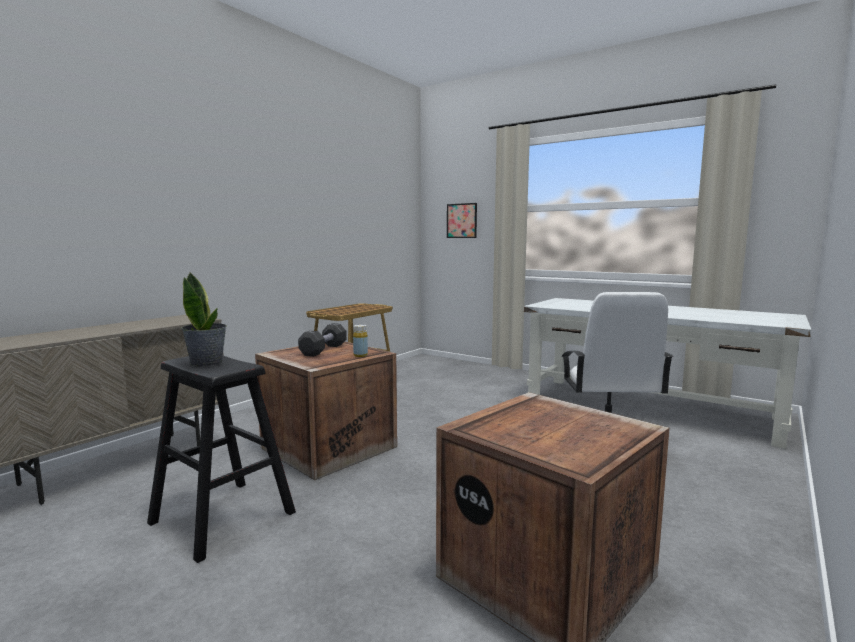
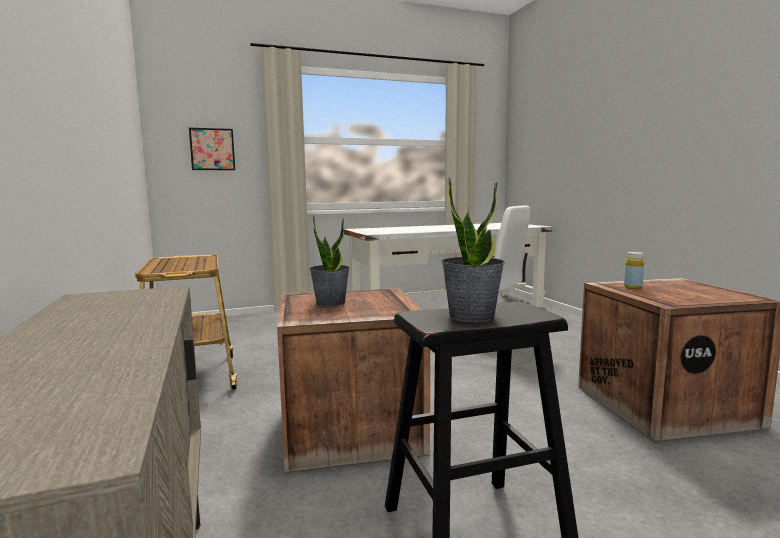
camera: 55 degrees left, 0 degrees up
black dumbbell [298,323,347,357] -> potted plant [310,216,350,306]
yellow bottle [353,325,368,357] -> yellow bottle moved to [624,252,644,289]

